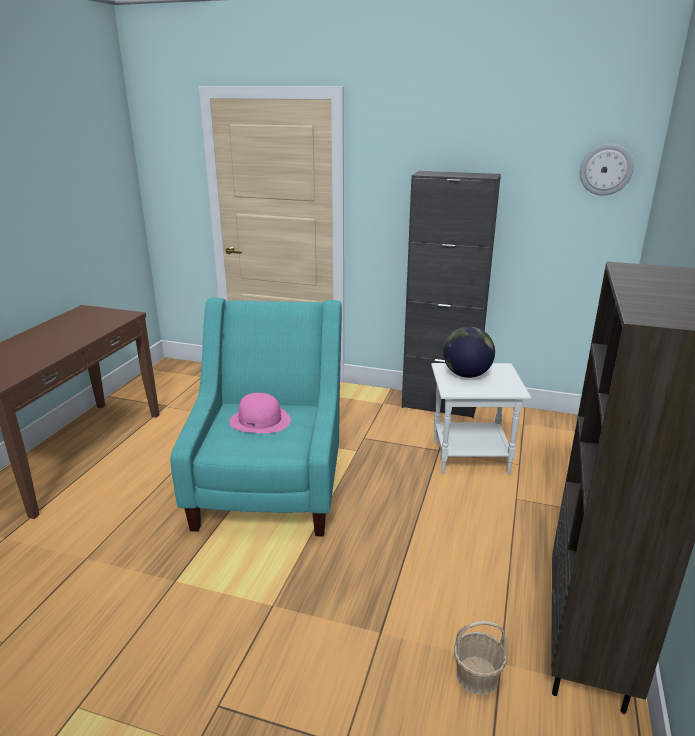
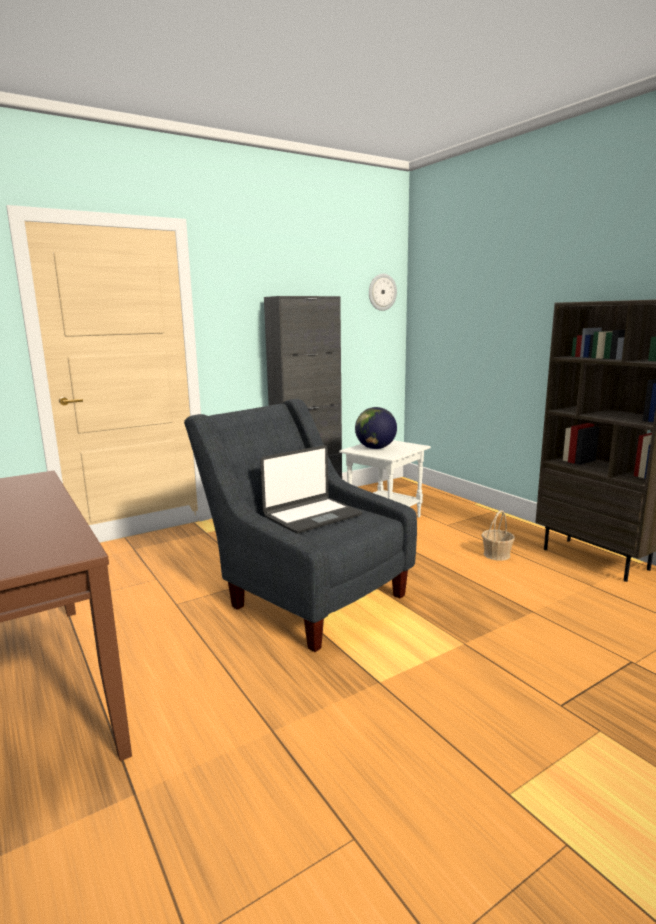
camera: 50 degrees left, 10 degrees down
turquoise armchair [170,298,342,536] -> grey armchair [184,399,417,652]
pink hat [229,393,291,433] -> laptop [260,445,362,533]
basket [454,621,507,695] -> basket moved to [482,510,515,561]

